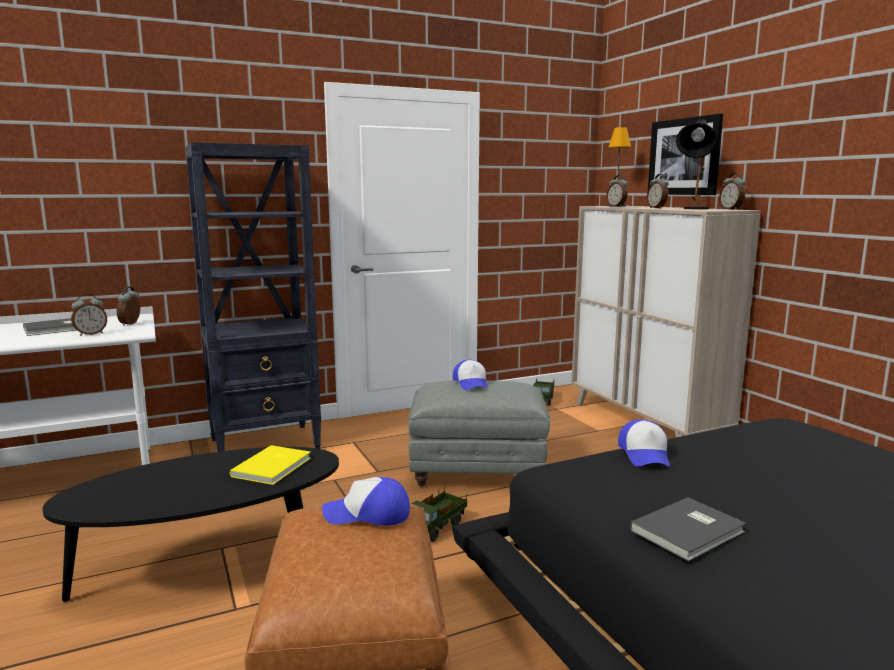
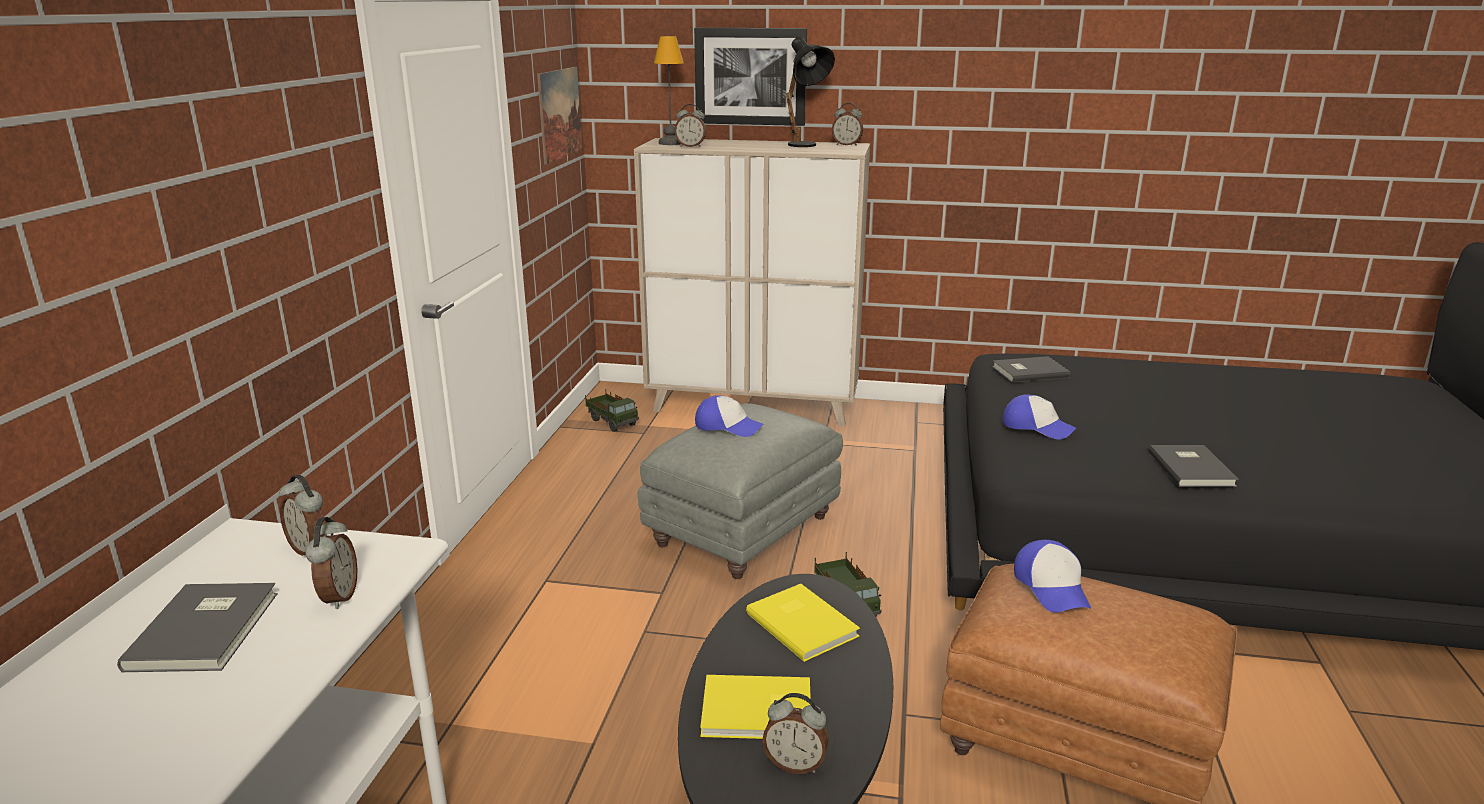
camera: 55 degrees left, 10 degrees up
black bookcase [185,142,321,452] -> none
cap [322,477,410,526] -> cap turned 45 degrees counterclockwise [1014,540,1091,613]
alarm clock [647,174,669,209] -> alarm clock moved to [762,693,829,774]
none -> picture [537,67,582,164]
none -> yellow book [700,675,811,739]
none -> grey book [992,356,1070,382]

